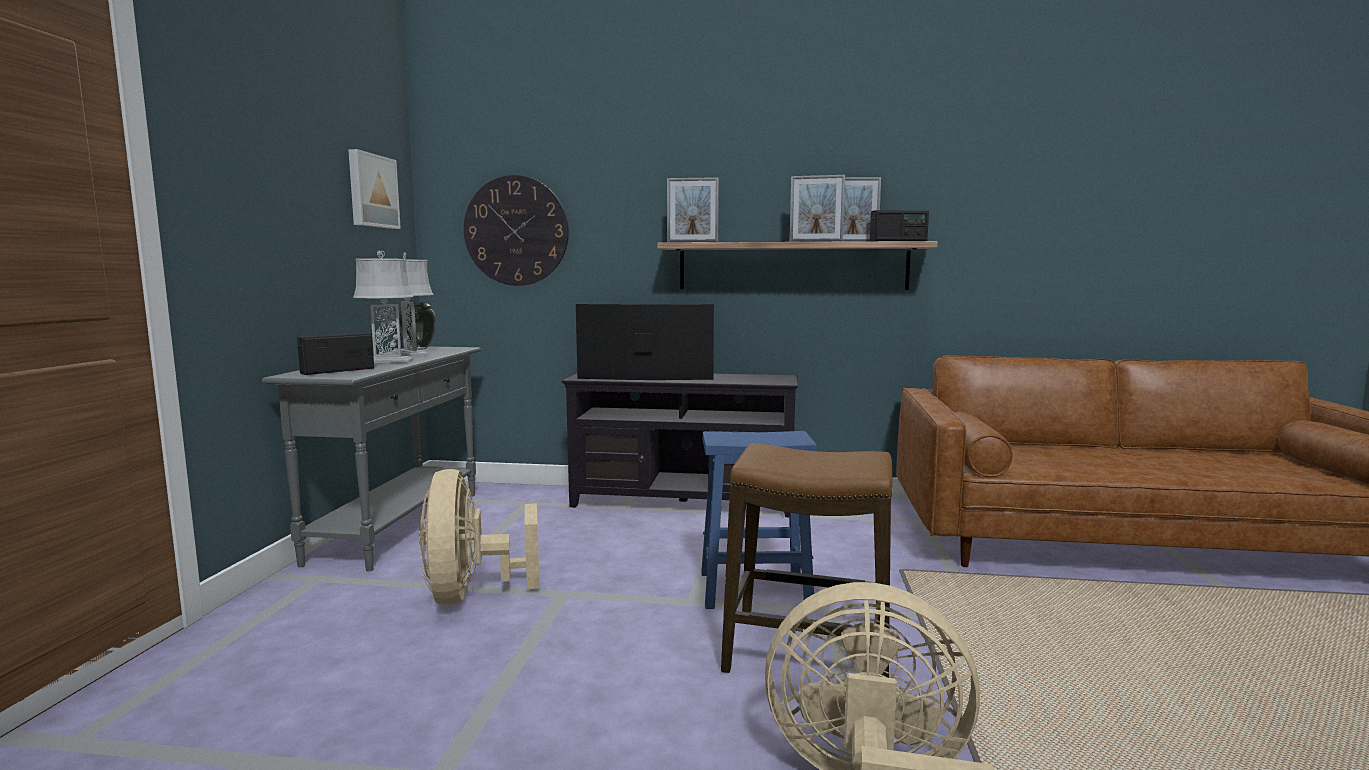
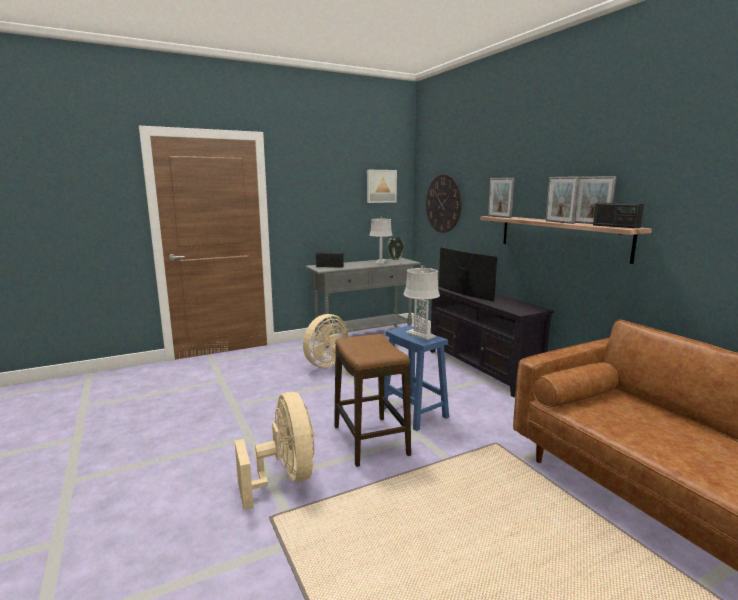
camera: 55 degrees right, 5 degrees up
grey table lamp [353,251,414,363] -> grey table lamp moved to [403,265,440,340]

